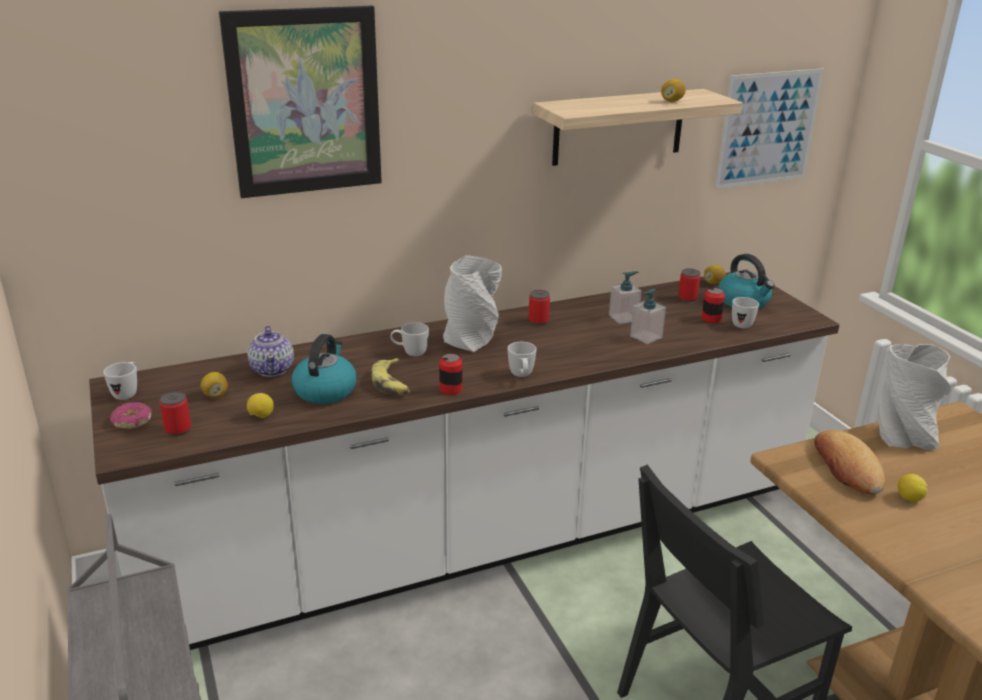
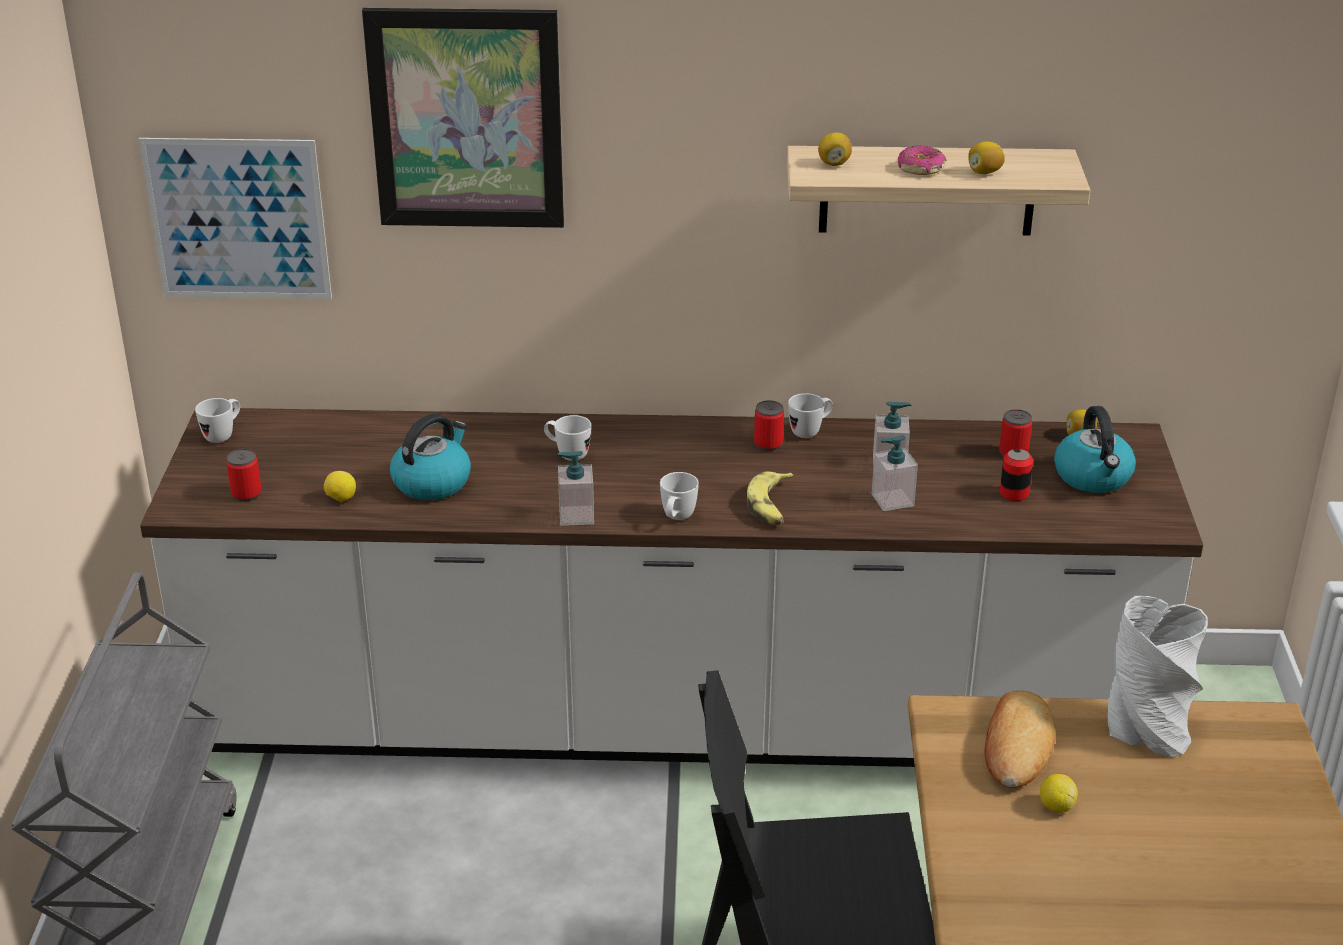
camera: 25 degrees right, 5 degrees up
donut [110,402,152,429] -> donut moved to [898,145,946,175]
lemon [201,372,228,398] -> lemon moved to [818,133,852,166]
teapot [247,326,294,377] -> none
banana [371,358,410,395] -> banana moved to [747,472,794,525]
can [439,354,462,395] -> soap dispenser [557,451,594,526]
grey vase [443,255,502,352] -> none
picture [715,69,824,189] -> picture moved to [139,138,332,299]
white mug [732,297,759,328] -> white mug moved to [788,393,833,438]

